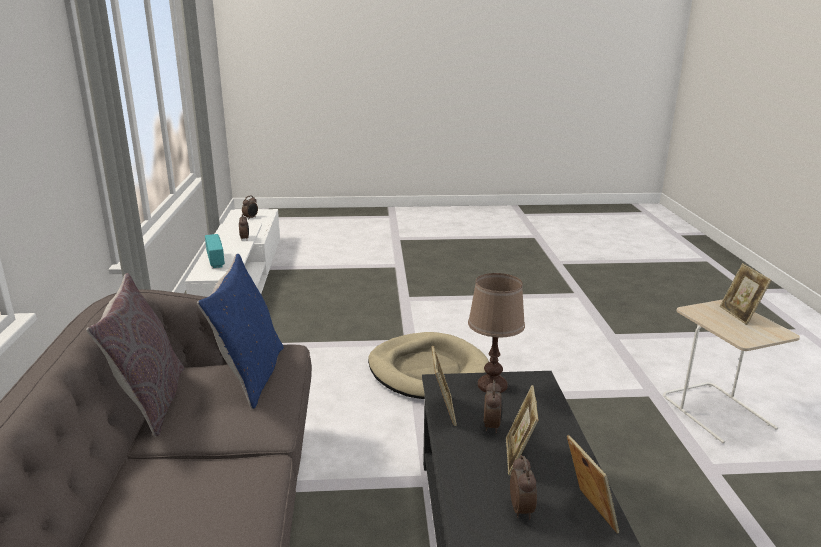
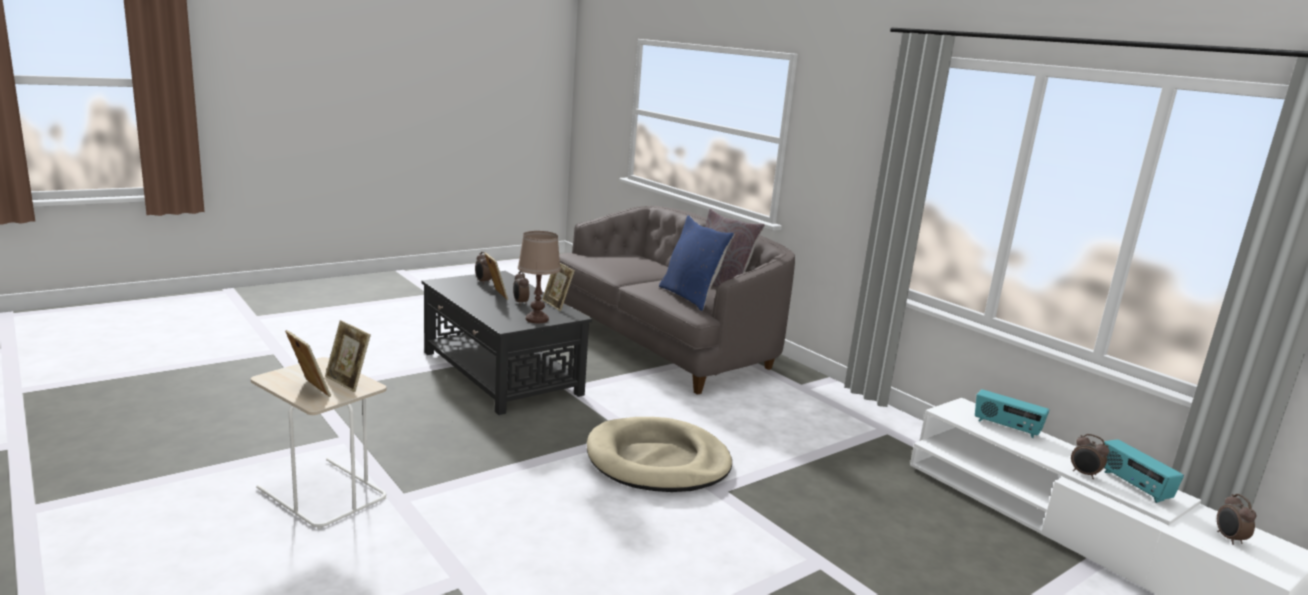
camera: 145 degrees right, 5 degrees down
picture frame [567,435,619,534] -> picture frame moved to [325,320,371,392]
none -> radio [1104,439,1184,503]

